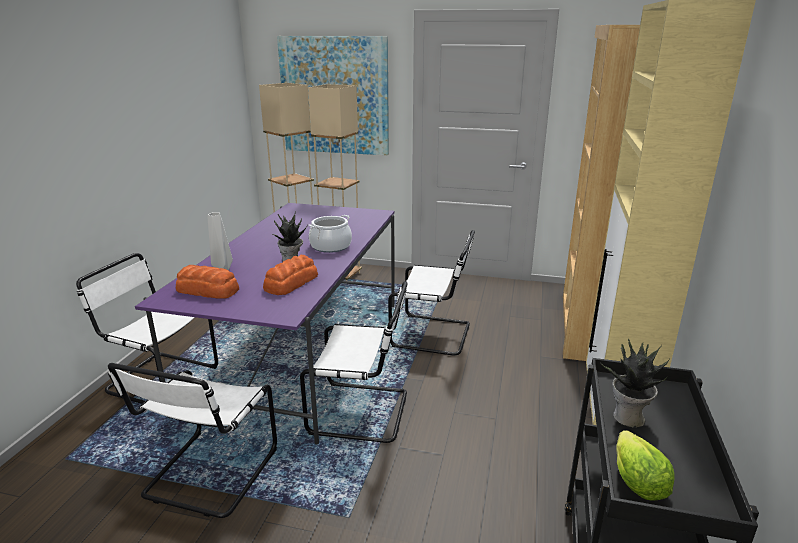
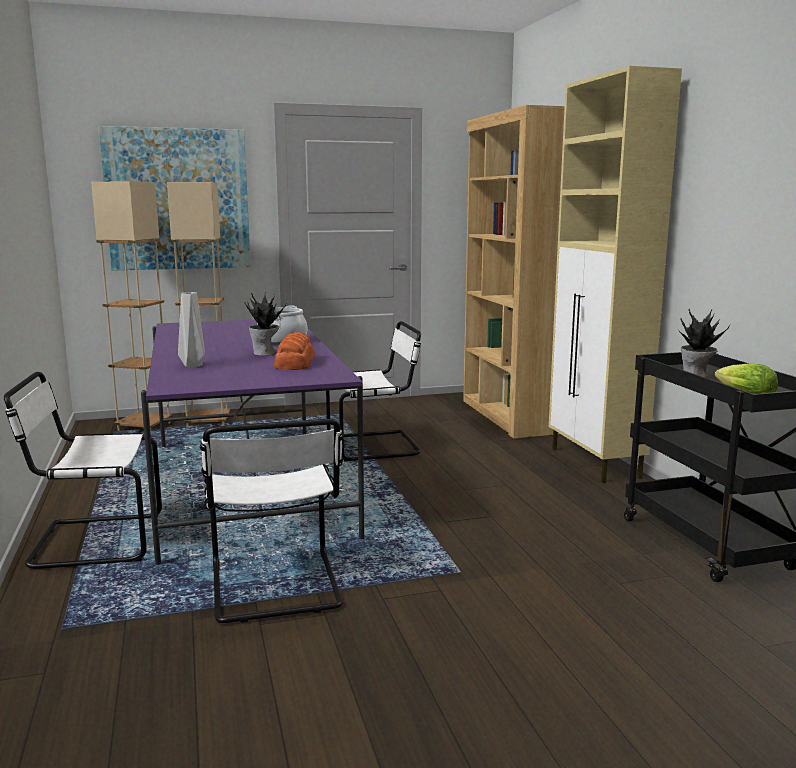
camera: 30 degrees left, 10 degrees down
bread [176,265,239,299] -> none
white chair [300,281,408,443] -> none

